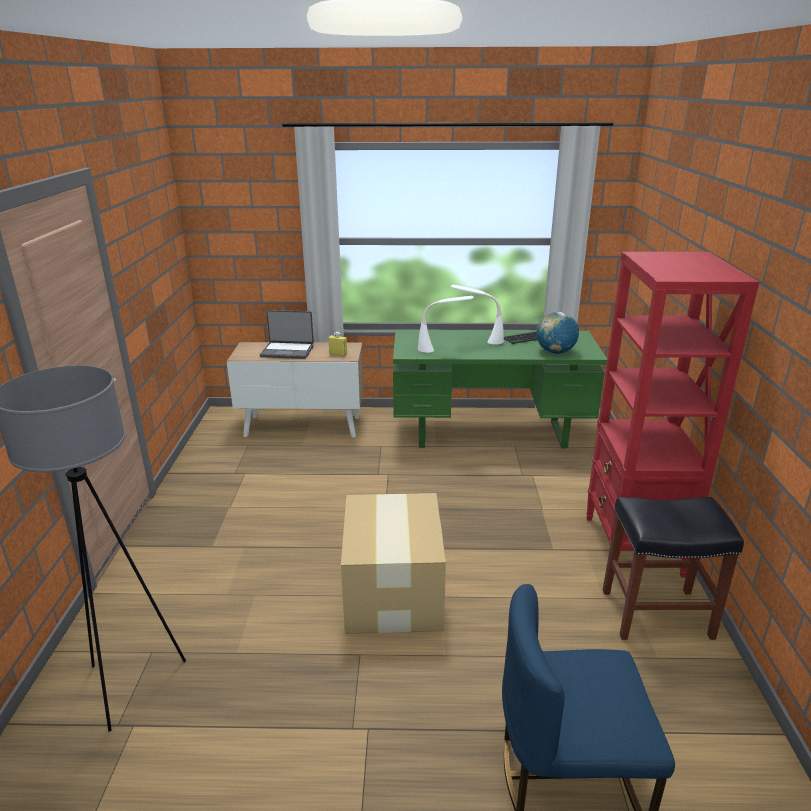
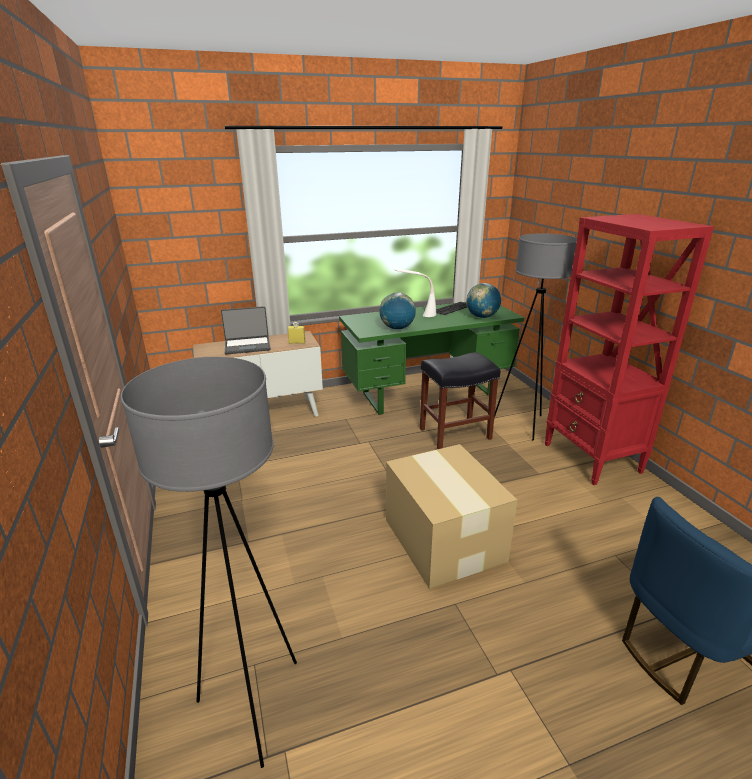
camera: 20 degrees left, 0 degrees up
white table lamp [418,296,474,353] -> globe [379,293,416,329]
black stool [603,497,744,640] -> black stool moved to [420,352,500,449]
none -> grey floor lamp [494,234,577,440]

